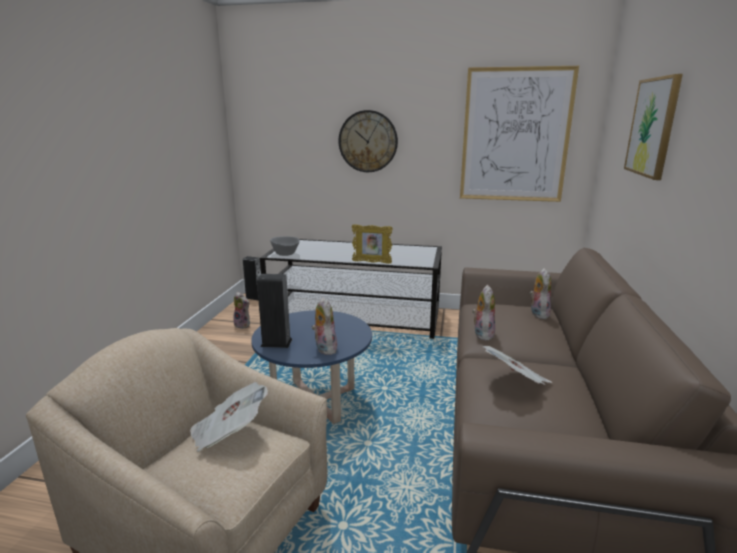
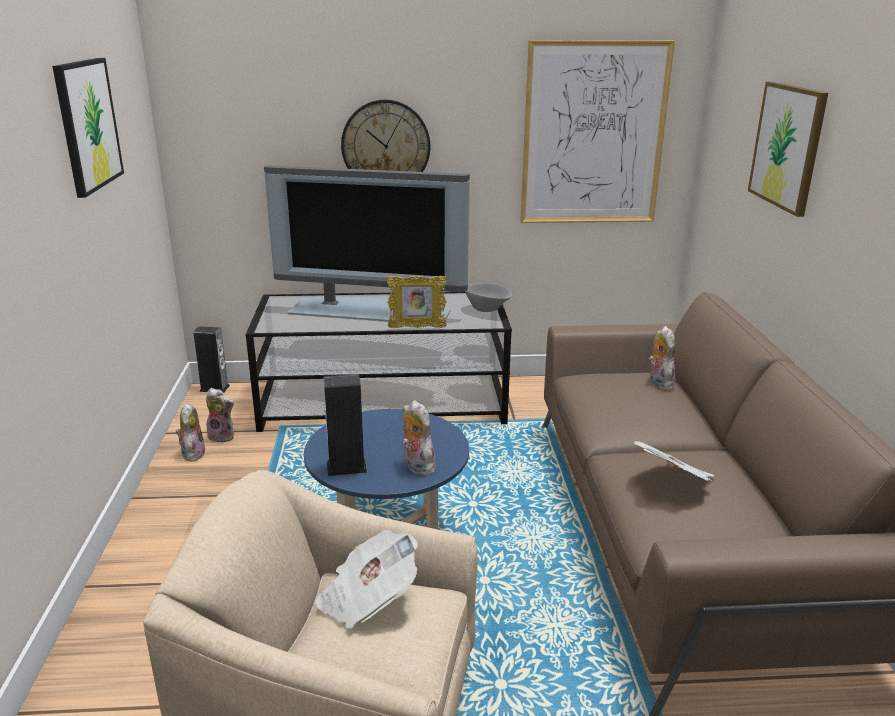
camera: 15 degrees left, 5 degrees up
grey bowl [270,236,300,256] -> grey bowl moved to [465,283,512,312]
plush toy [472,285,495,341] -> plush toy moved to [176,403,206,461]
none -> picture [52,58,124,198]
none -> television [264,165,470,325]

